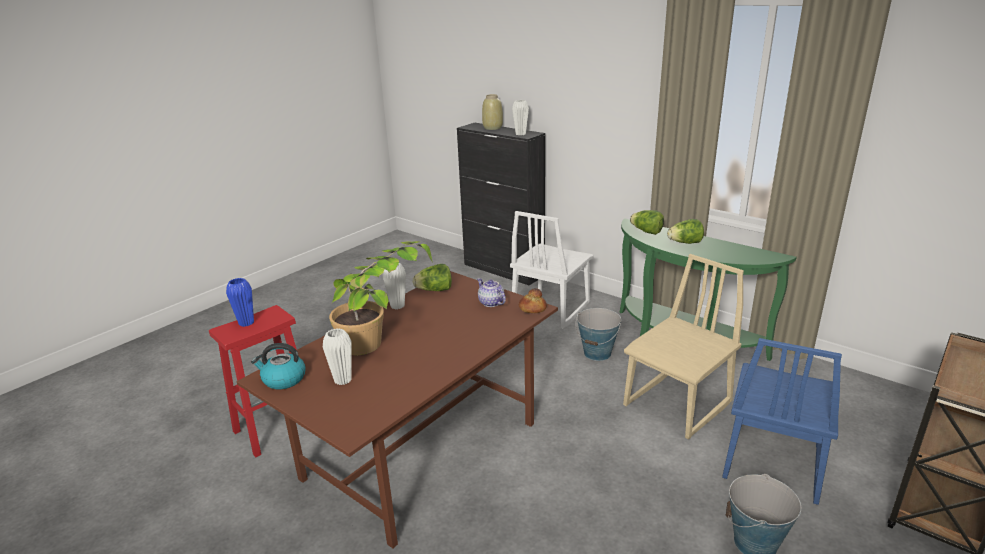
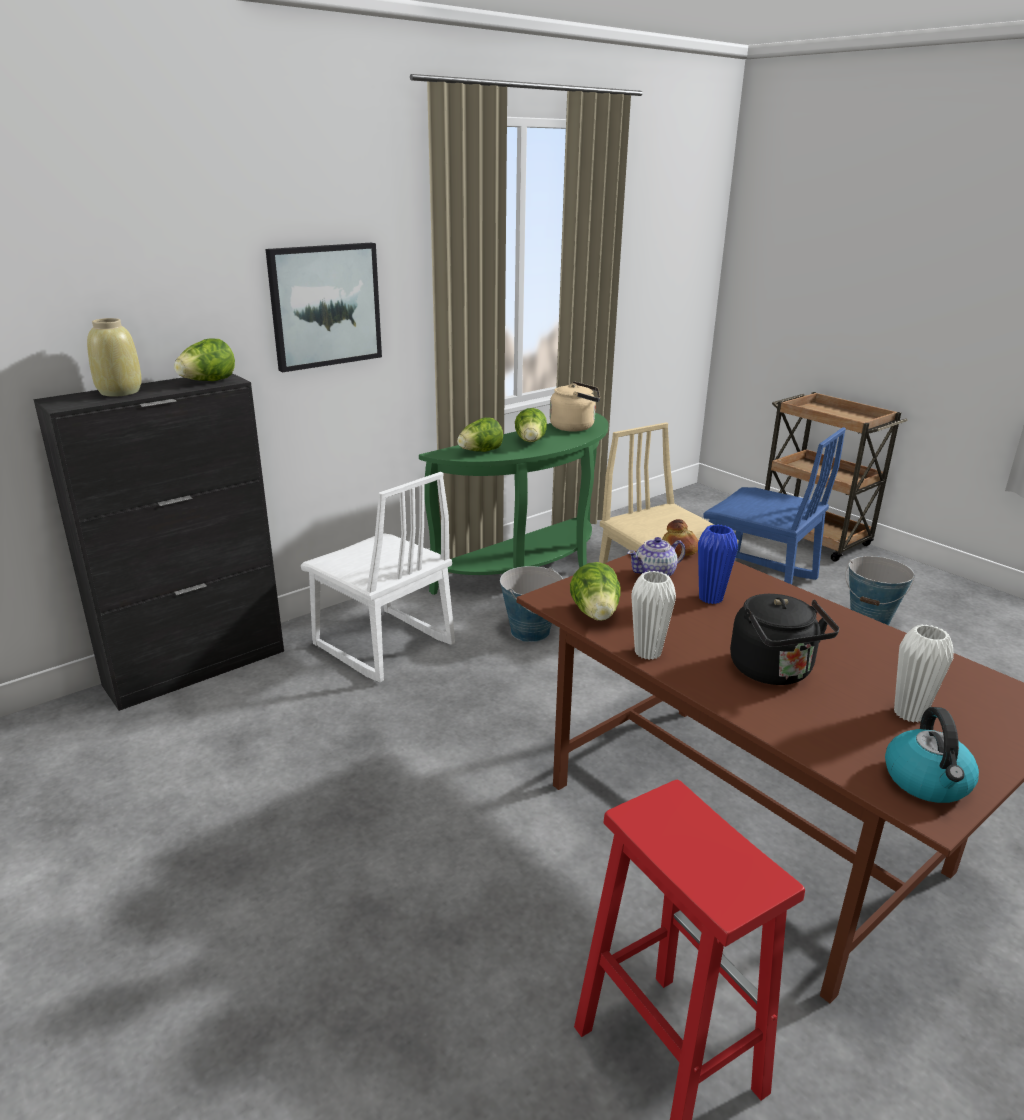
camera: 80 degrees left, 0 degrees up
blue vase [226,278,254,327] -> blue vase moved to [698,524,738,604]
potted plant [329,241,432,355] -> black kettle [730,594,839,685]
white vase [512,100,529,135] -> lettuce [174,339,235,381]
none -> picture [265,243,382,372]
none -> beige kettle [550,381,600,432]

